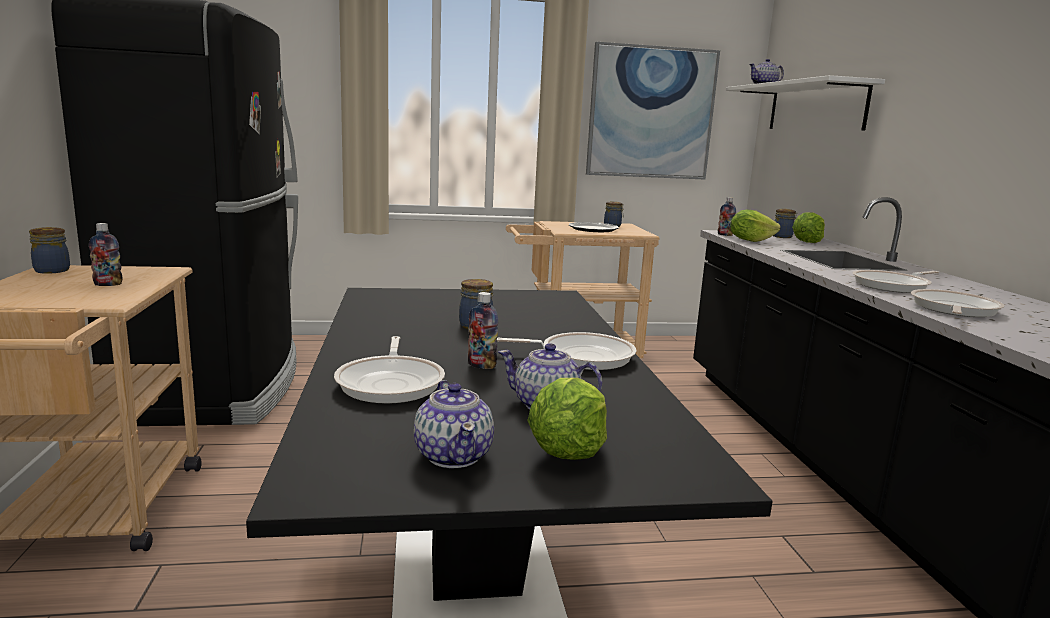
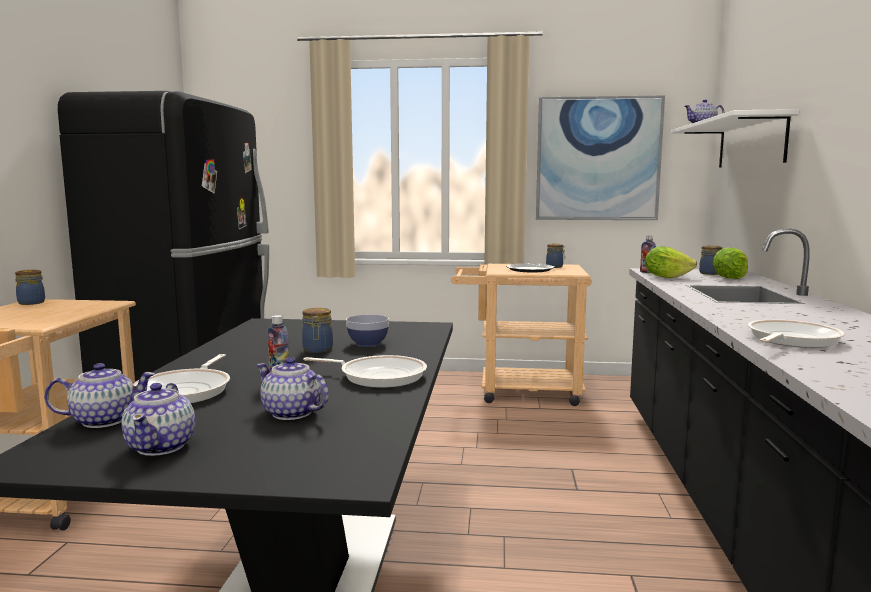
camera: 15 degrees right, 5 degrees down
bottle [89,223,123,286] -> none
lettuce [527,378,607,460] -> none
frying pan [852,270,939,293] -> none
none -> teapot [44,363,155,428]
none -> bowl [346,314,389,347]

